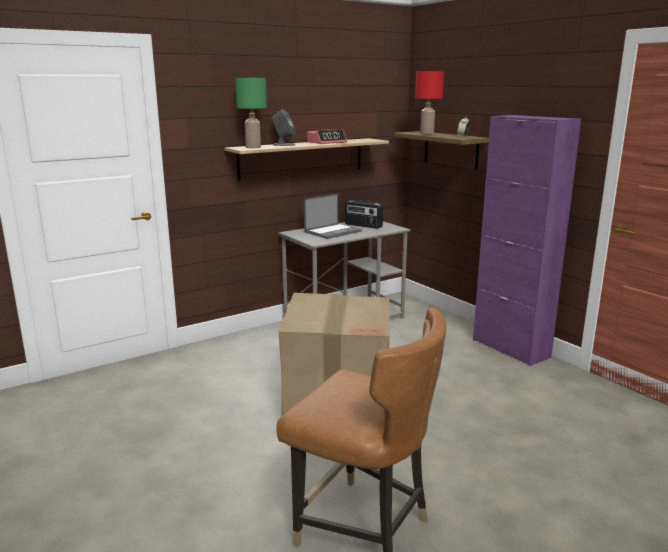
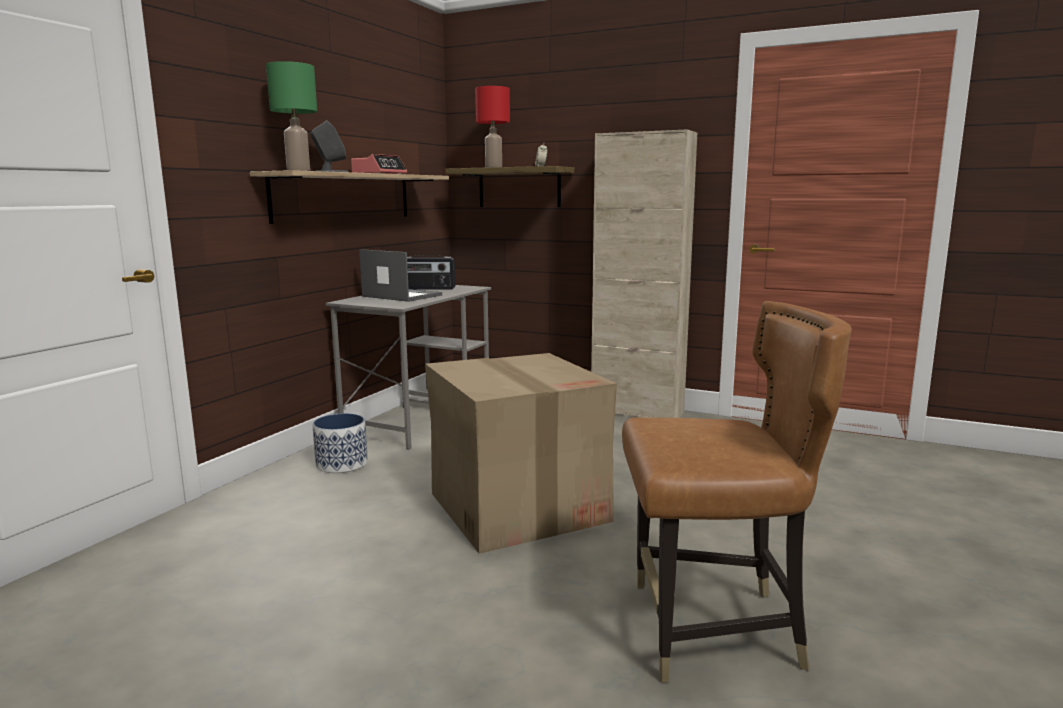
camera: 30 degrees left, 5 degrees down
laptop [304,193,362,239] -> laptop turned 75 degrees counterclockwise [359,249,442,302]
purple cabinet [473,115,581,366] -> beige cabinet [591,129,697,418]
none -> planter [312,413,368,473]

